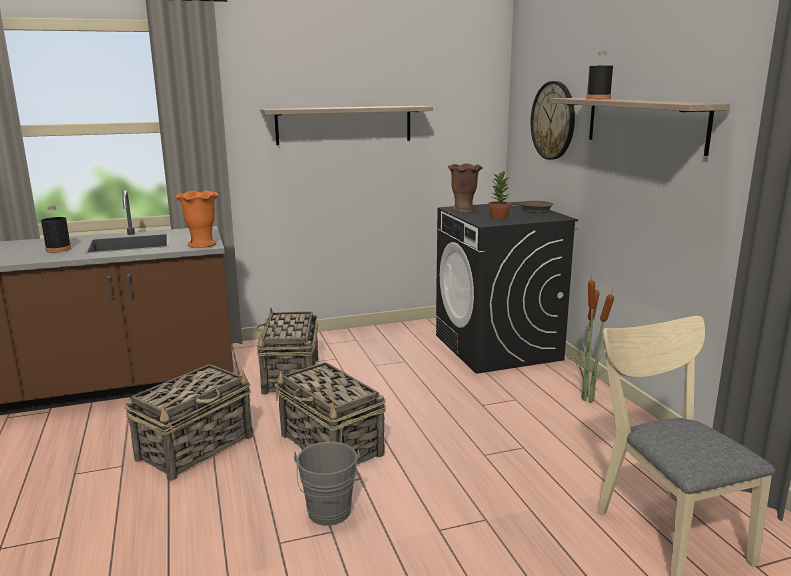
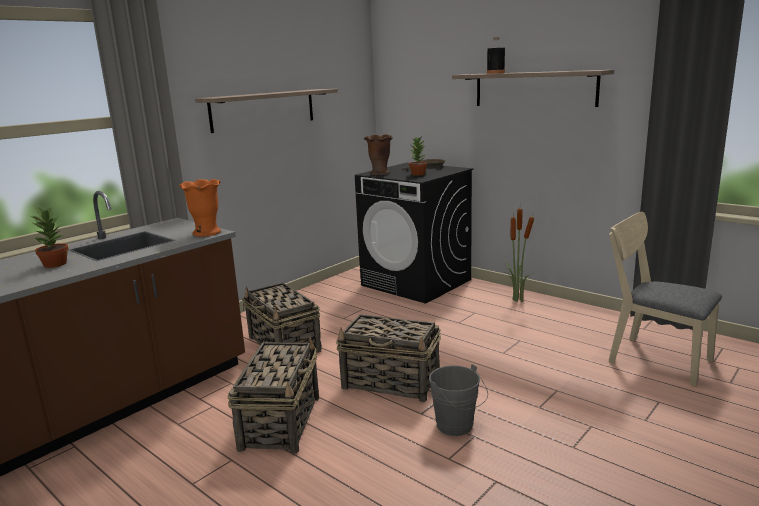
camera: 30 degrees left, 0 degrees up
black bottle [41,205,71,253] -> potted plant [31,206,68,268]
wall clock [531,81,575,160] -> none

